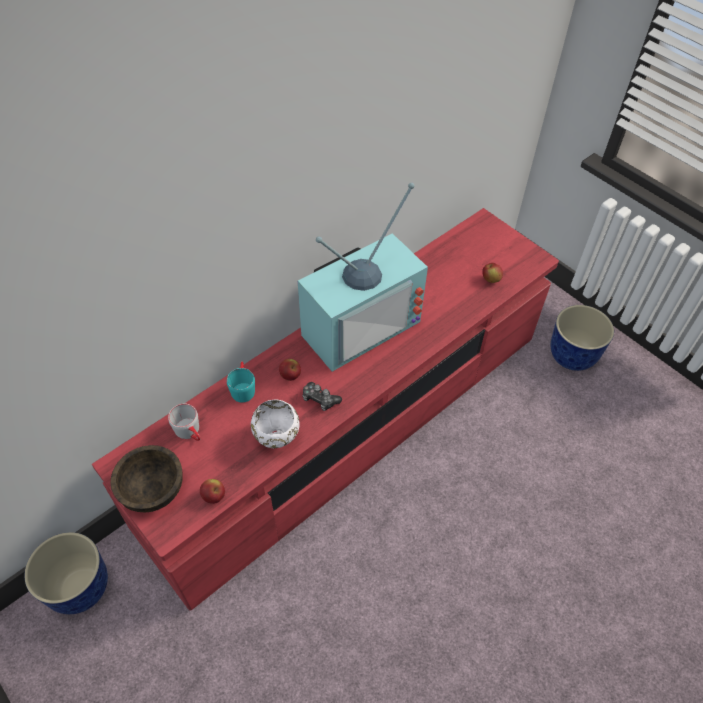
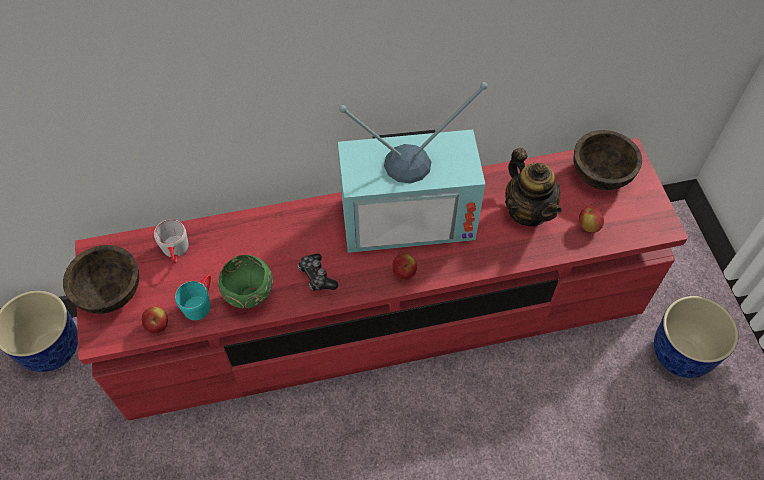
camera: 30 degrees right, 5 degrees up
turquoise mug [227,361,255,403] -> turquoise mug moved to [175,274,211,320]
white bowl [251,400,300,448] -> green bowl [218,255,273,308]
apple [279,359,301,381] -> apple moved to [392,253,417,279]
none -> teapot [505,148,562,226]
none -> brown bowl [574,130,642,190]

